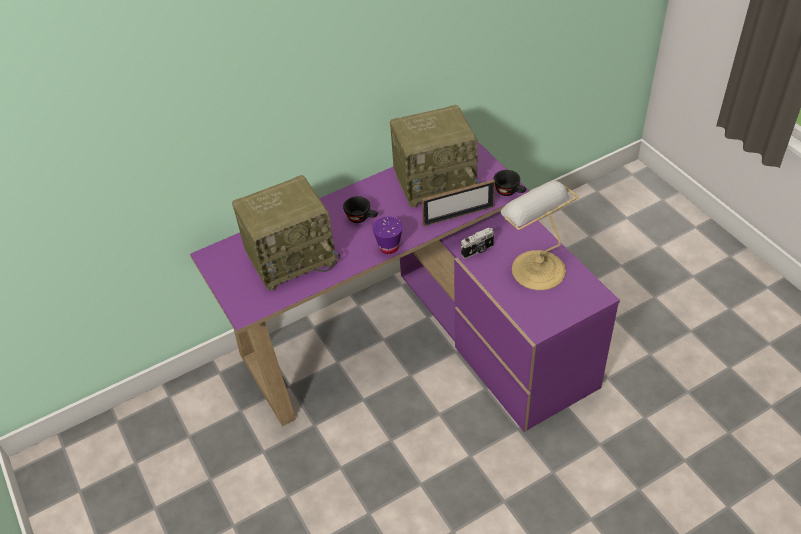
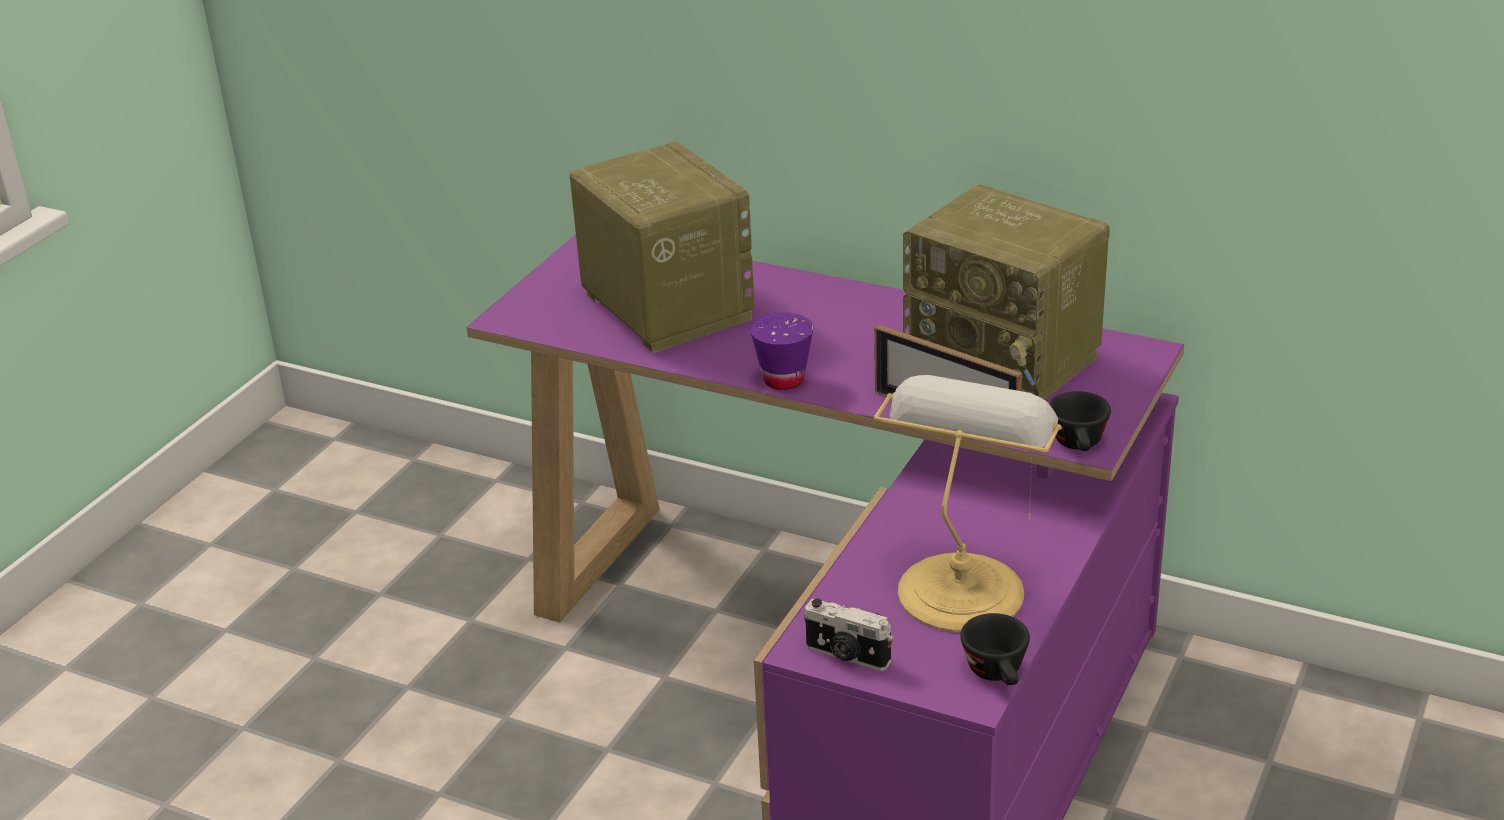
camera: 55 degrees right, 15 degrees down
radio [232,175,340,291] -> radio turned 150 degrees counterclockwise [570,141,755,353]
black cup [343,196,378,223] -> black cup moved to [960,613,1030,685]
camera [461,228,494,259] -> camera moved to [804,598,893,671]

